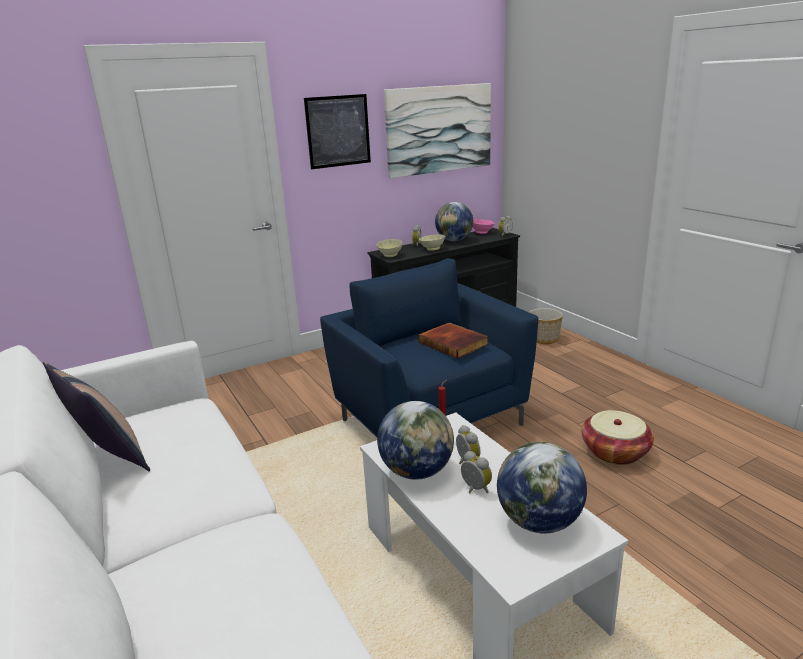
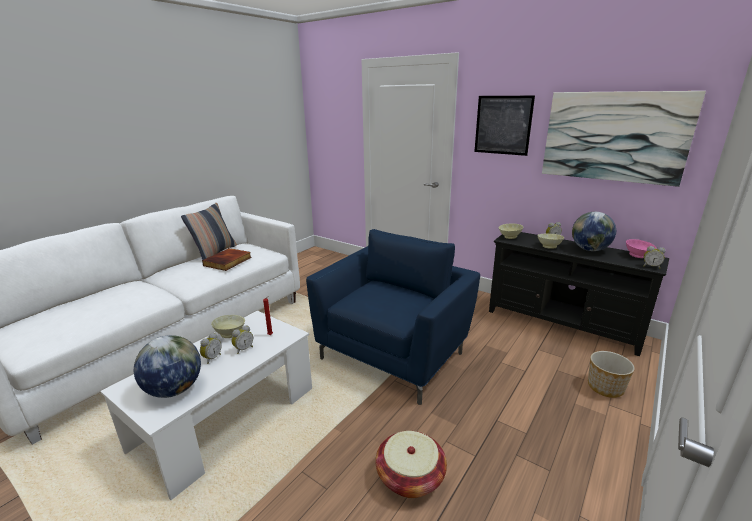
camera: 65 degrees right, 0 degrees up
globe [377,401,454,480] -> beige bowl [211,315,245,338]
book [419,322,489,359] -> book moved to [202,248,252,271]

